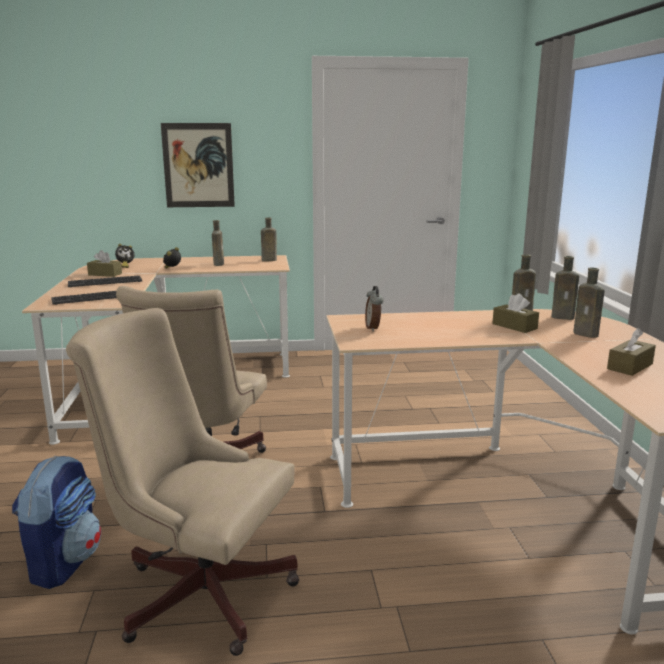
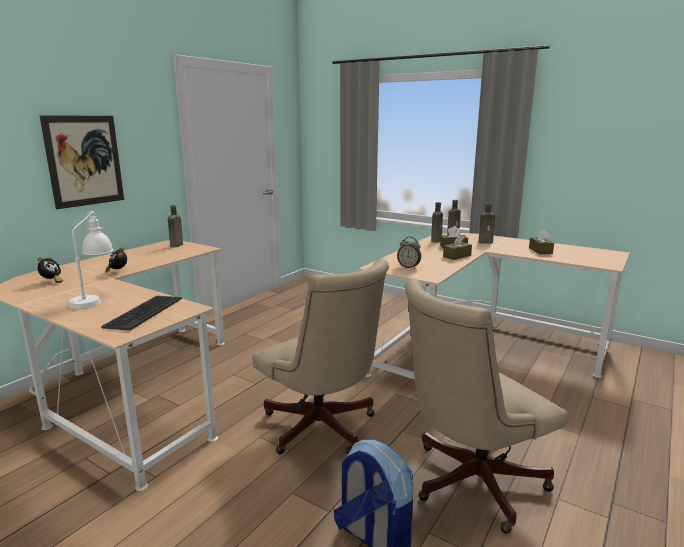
camera: 50 degrees left, 0 degrees up
keyboard [68,276,142,288] -> white table lamp [68,211,114,309]
brown tissue box [87,250,122,277] -> brown tissue box moved to [443,234,472,260]
brown bottle [212,220,224,266] -> none

